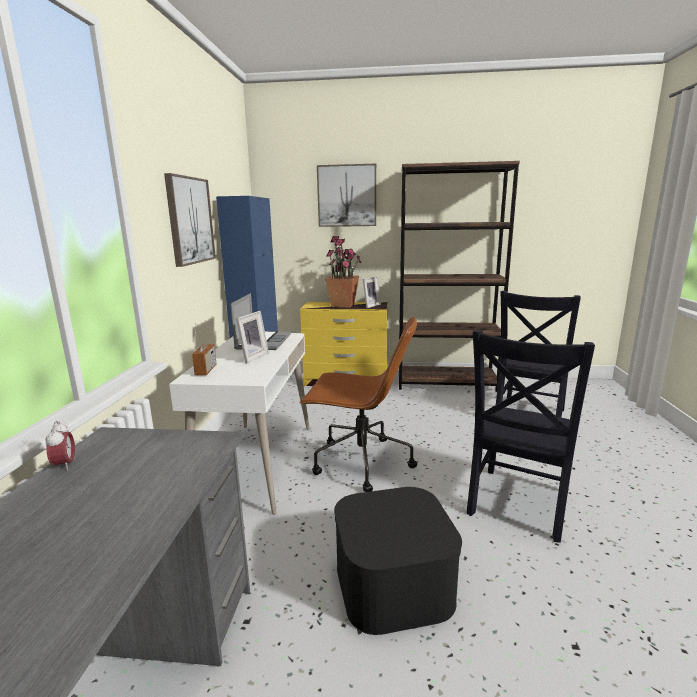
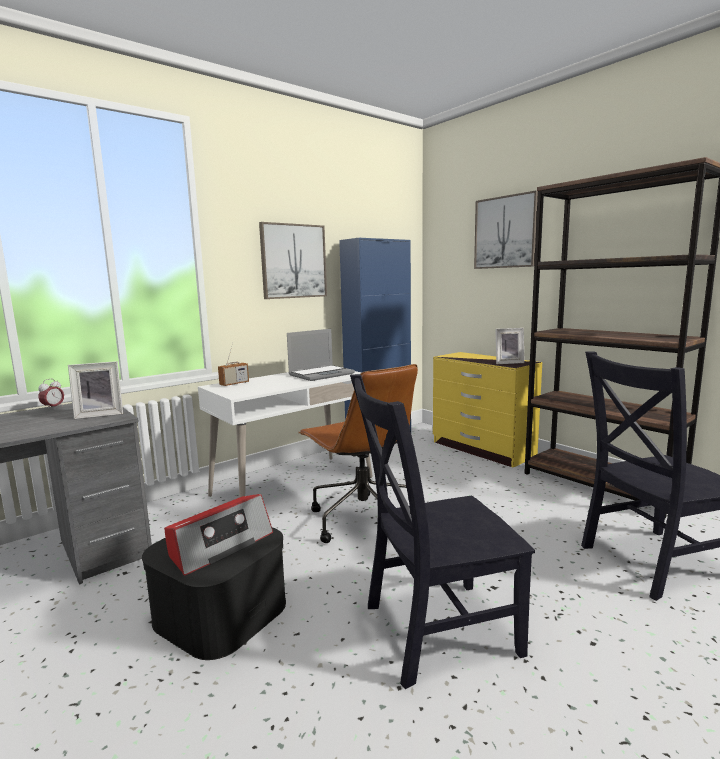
camera: 45 degrees right, 5 degrees down
picture frame [236,311,269,363] -> picture frame moved to [68,361,123,419]
potted plant [325,236,361,308] -> none
none -> radio [164,494,273,576]

